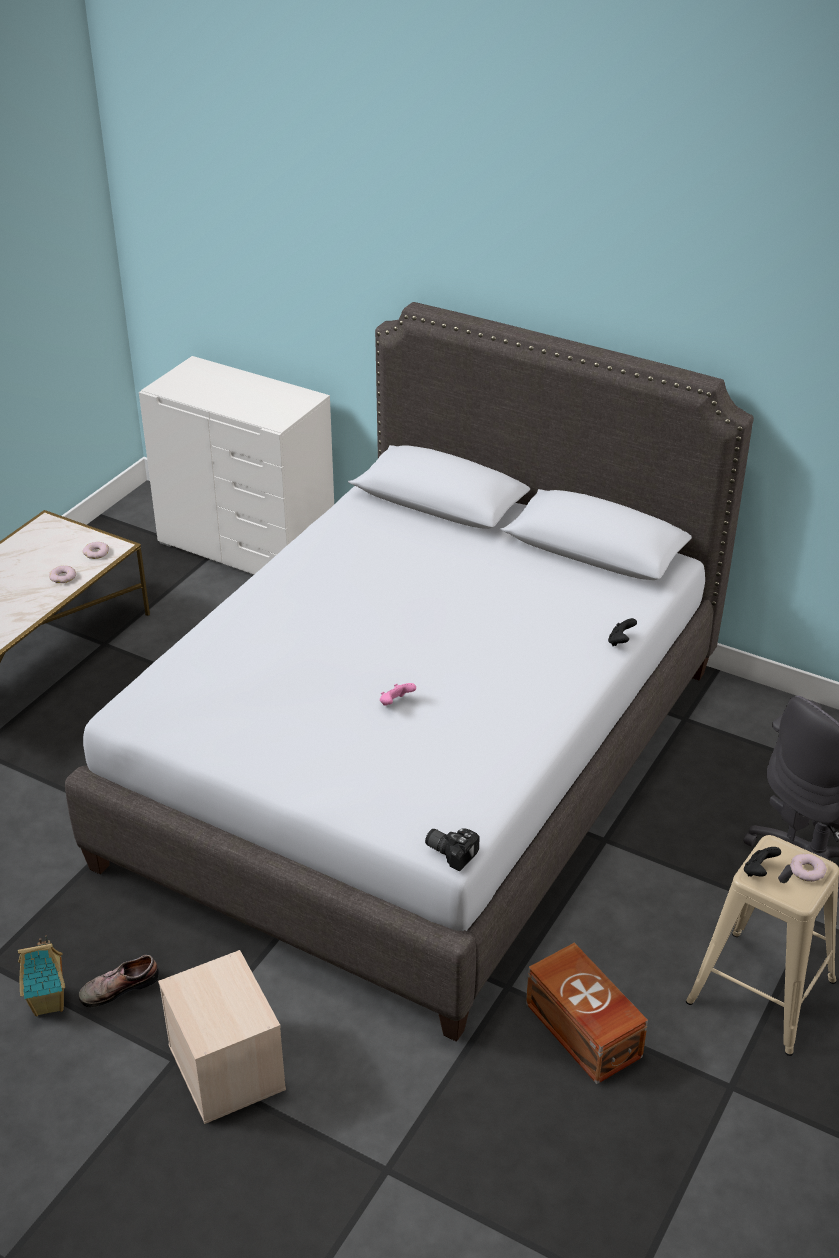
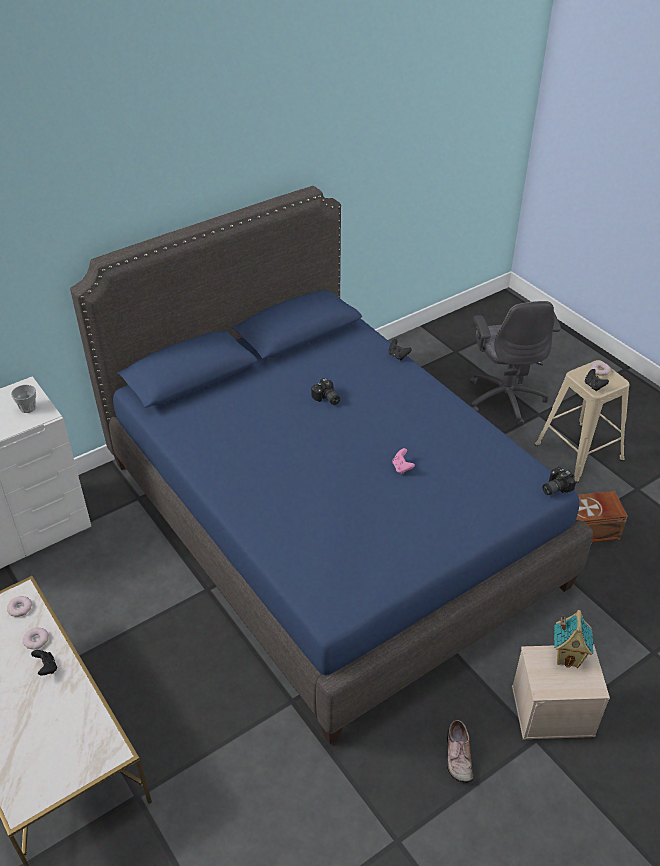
camera: 65 degrees left, 5 degrees up
toy house [18,935,65,1016] -> toy house moved to [554,610,593,668]
grey bed [65,302,754,1042] -> blue bed [70,186,593,744]
none -> cup [11,385,36,413]
none -> black game controller [31,650,57,676]
none -> camera [311,378,340,405]

